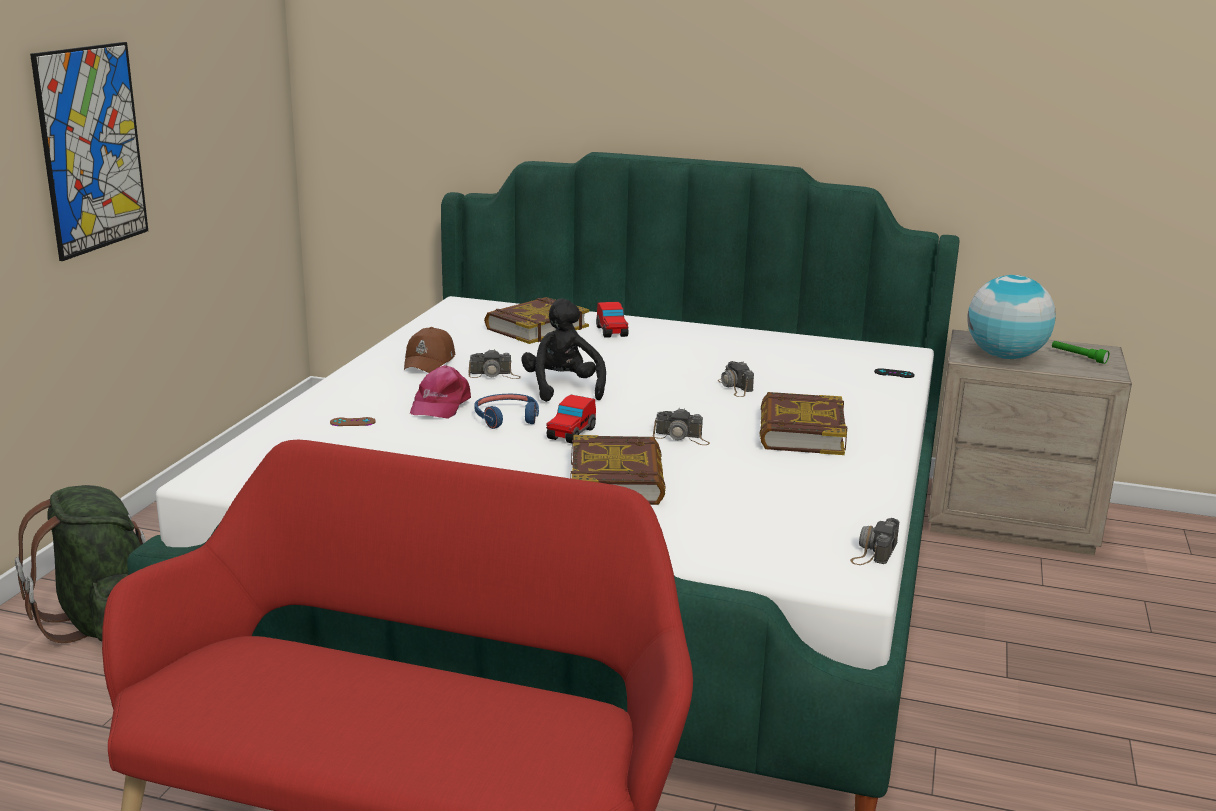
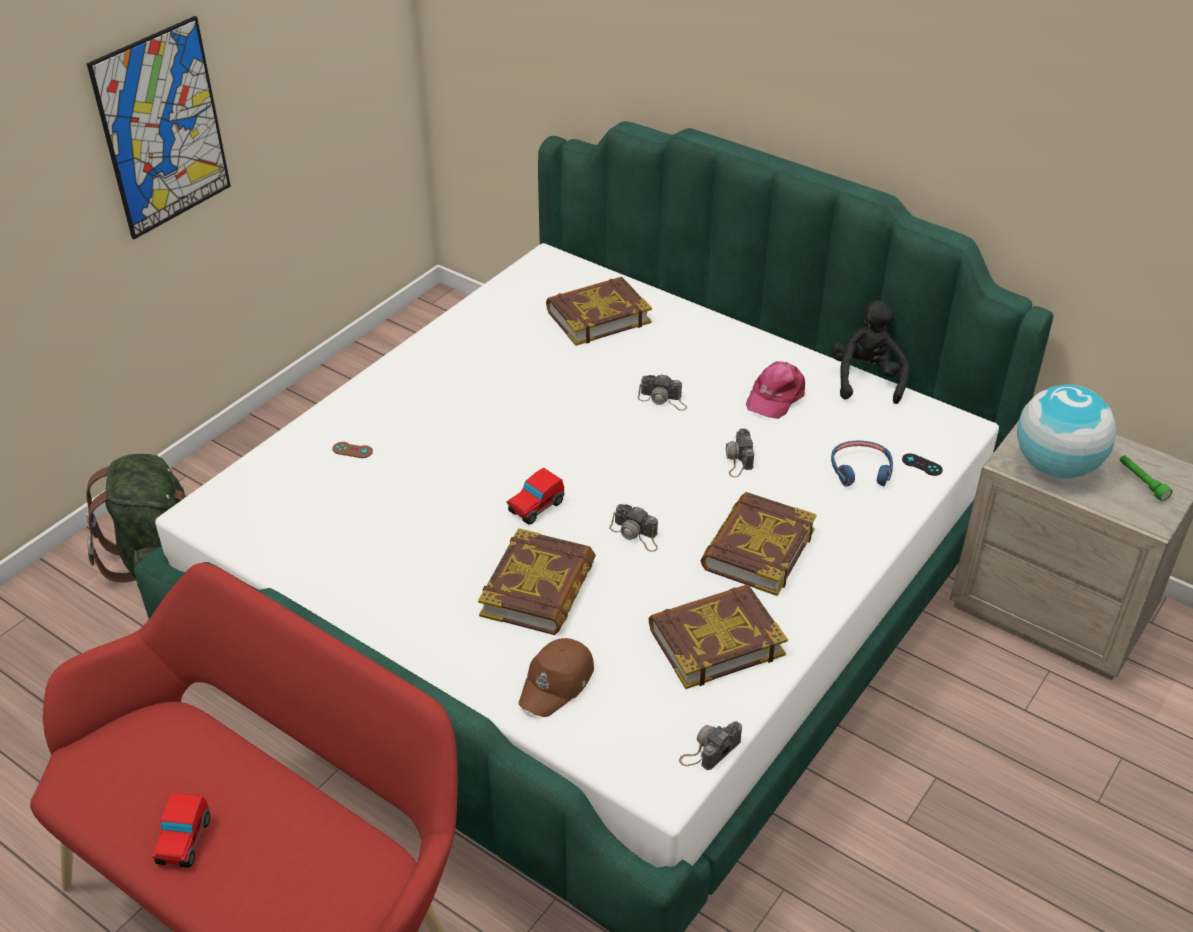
camera: 20 degrees right, 20 degrees up
brown cap [404,327,455,373] -> brown cap moved to [519,638,594,717]
pink cap [410,365,471,419] -> pink cap moved to [746,361,805,419]
camera [469,349,521,379] -> camera moved to [638,374,687,411]
blue headphones [474,394,539,429] -> blue headphones moved to [831,441,893,487]
black plush toy [521,298,606,402] -> black plush toy moved to [831,300,909,404]
toy car [596,302,628,338] -> toy car moved to [152,793,210,868]
none -> book [648,584,788,689]

